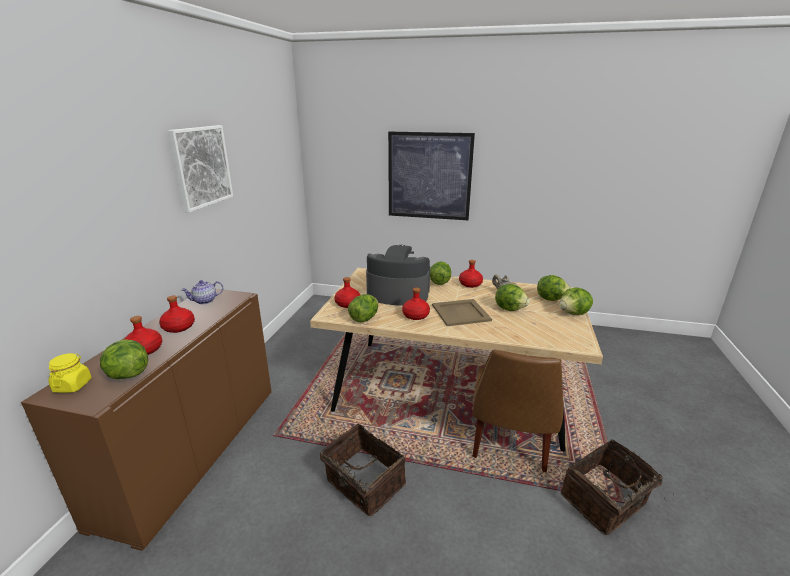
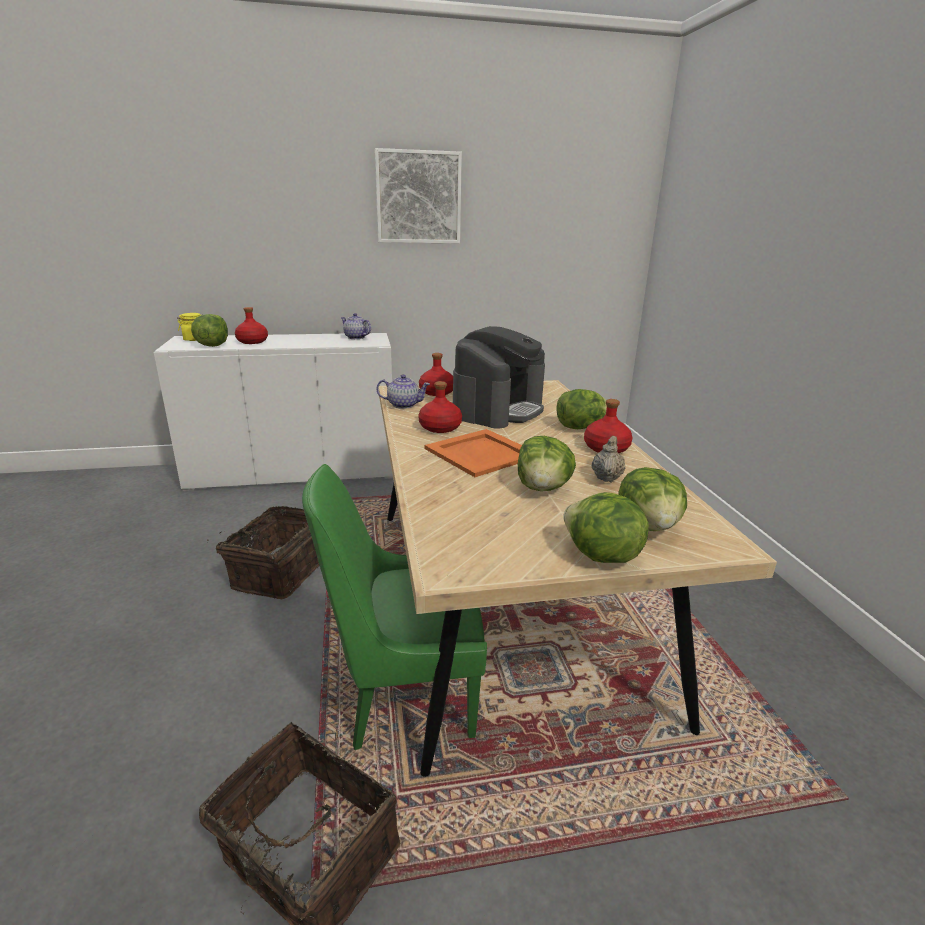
camera: 65 degrees right, 0 degrees up
brown cabinet [21,289,272,551] -> white cabinet [154,333,393,491]
red bottle [159,295,195,333] -> none
lettuce [348,294,378,322] -> teapot [376,374,430,409]
coffee machine [366,245,430,306] -> coffee machine turned 45 degrees clockwise [453,326,545,429]
picture [388,132,475,220] -> none
beige tray [432,299,492,326] -> orange tray [425,429,522,477]
brown chair [472,350,564,472] -> green chair [302,464,487,750]

